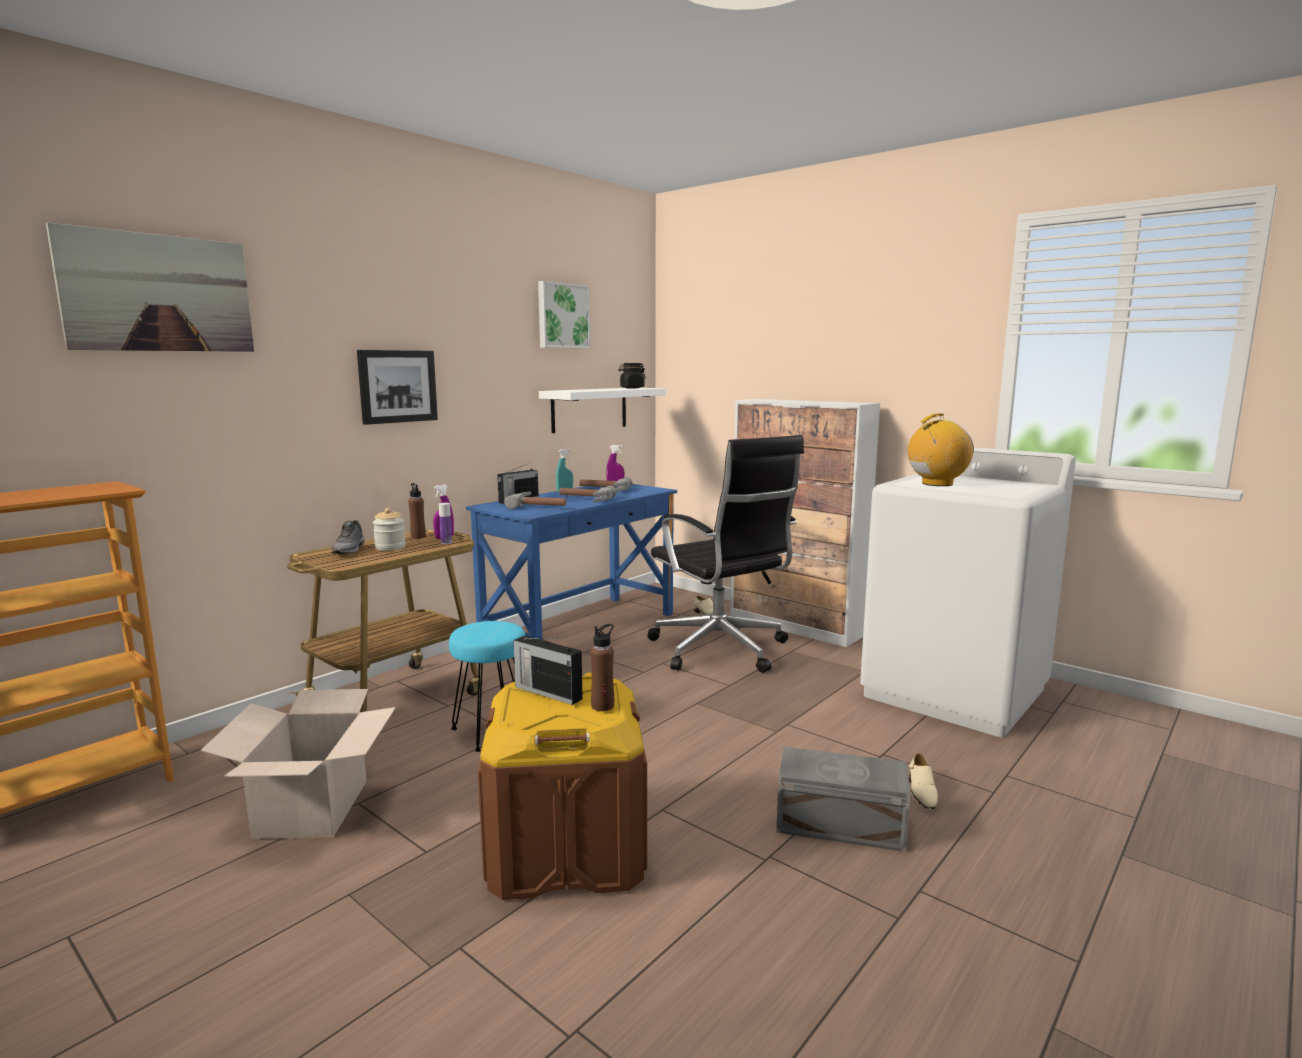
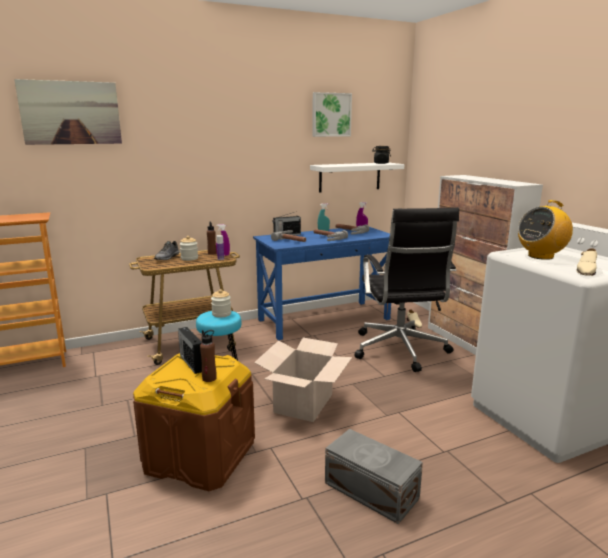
camera: 25 degrees right, 5 degrees up
cardboard box [200,689,396,839] -> cardboard box moved to [254,338,352,422]
picture [357,350,438,425] -> none
radio [908,413,974,486] -> radio turned 150 degrees clockwise [518,200,573,260]
beige shoe [909,754,938,810] -> beige shoe moved to [576,248,597,276]
none -> jar [211,289,231,318]

